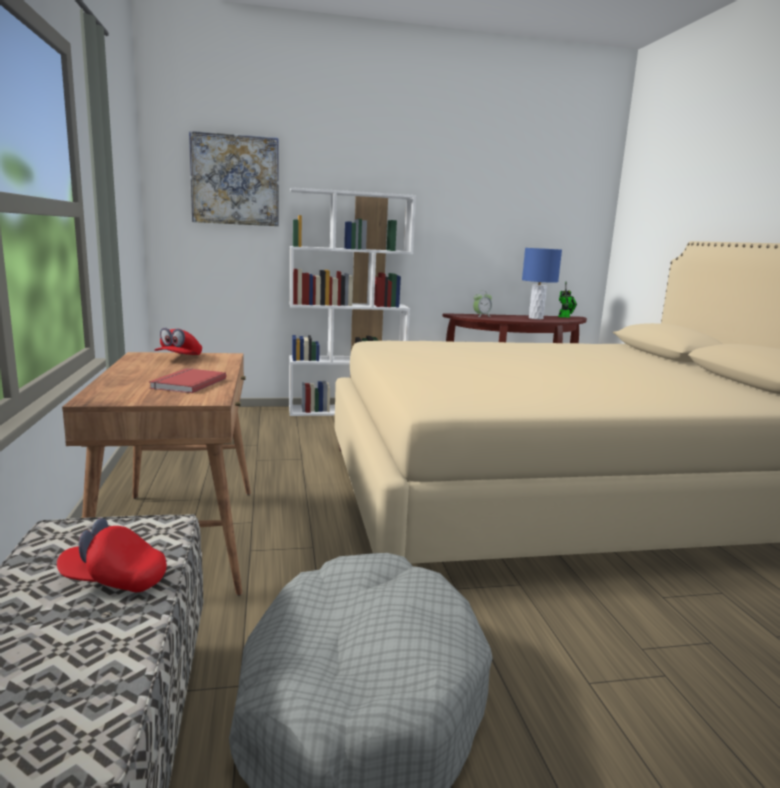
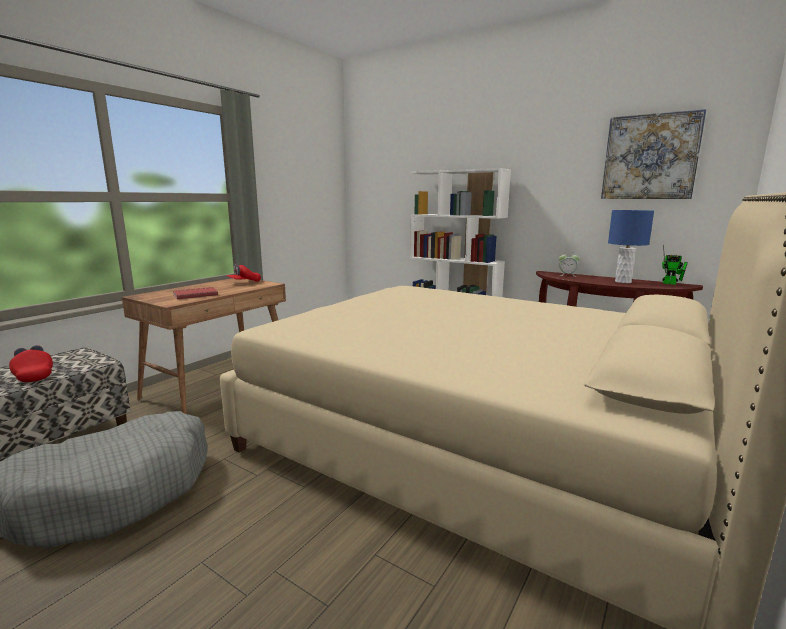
camera: 45 degrees right, 0 degrees up
picture [189,131,279,226] -> picture moved to [601,109,706,199]

